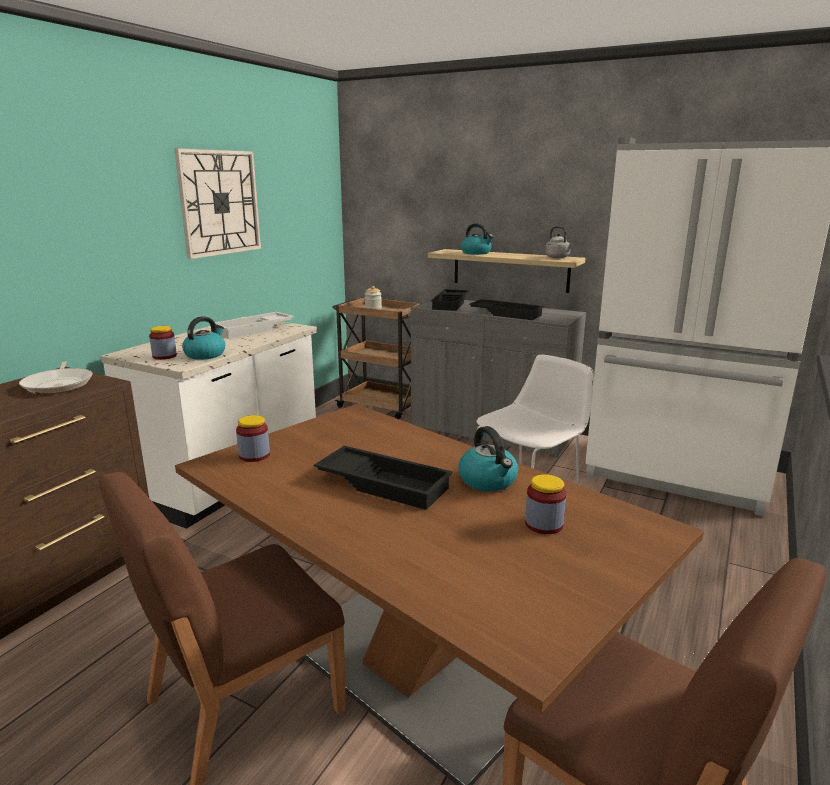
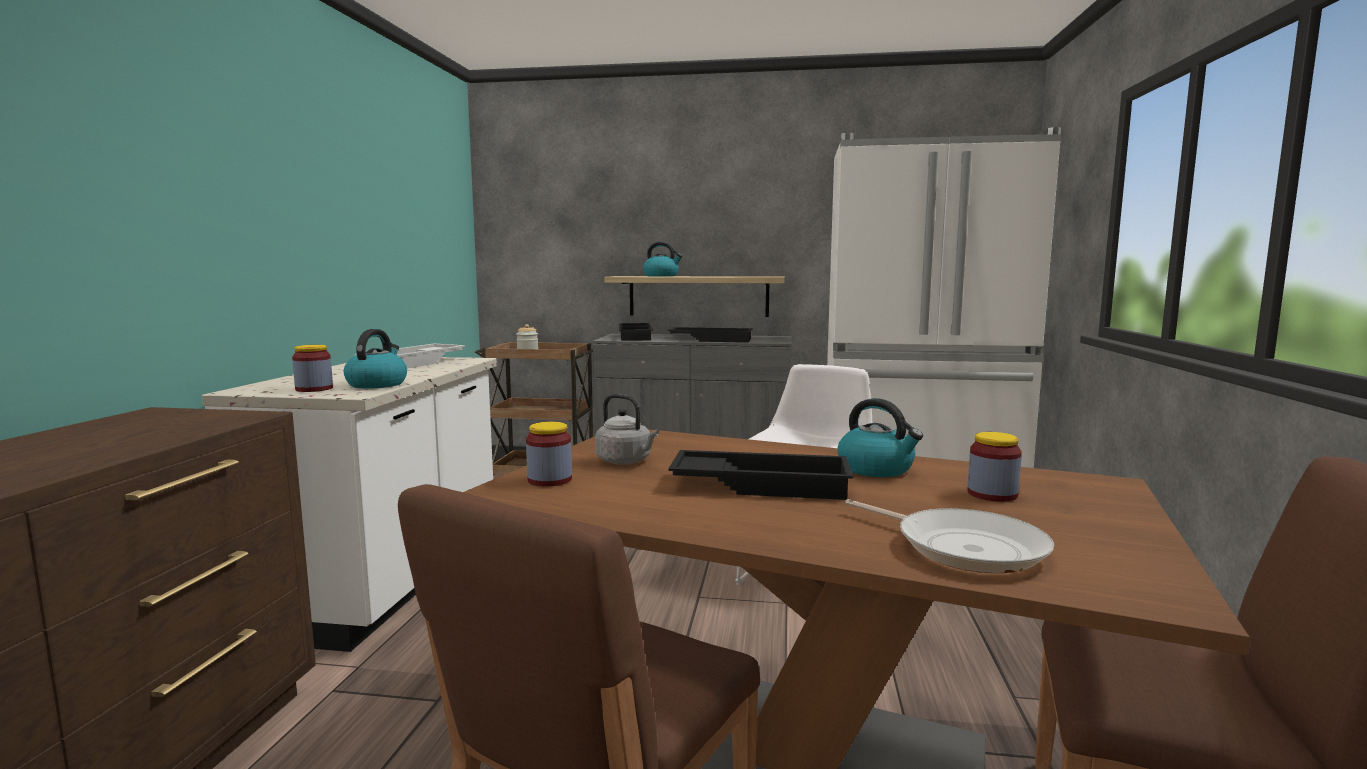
camera: 20 degrees left, 10 degrees down
frying pan [19,361,93,394] -> frying pan moved to [845,499,1054,573]
wall clock [174,148,261,259] -> none
grey kettle [545,226,574,258] -> grey kettle moved to [595,394,659,465]

